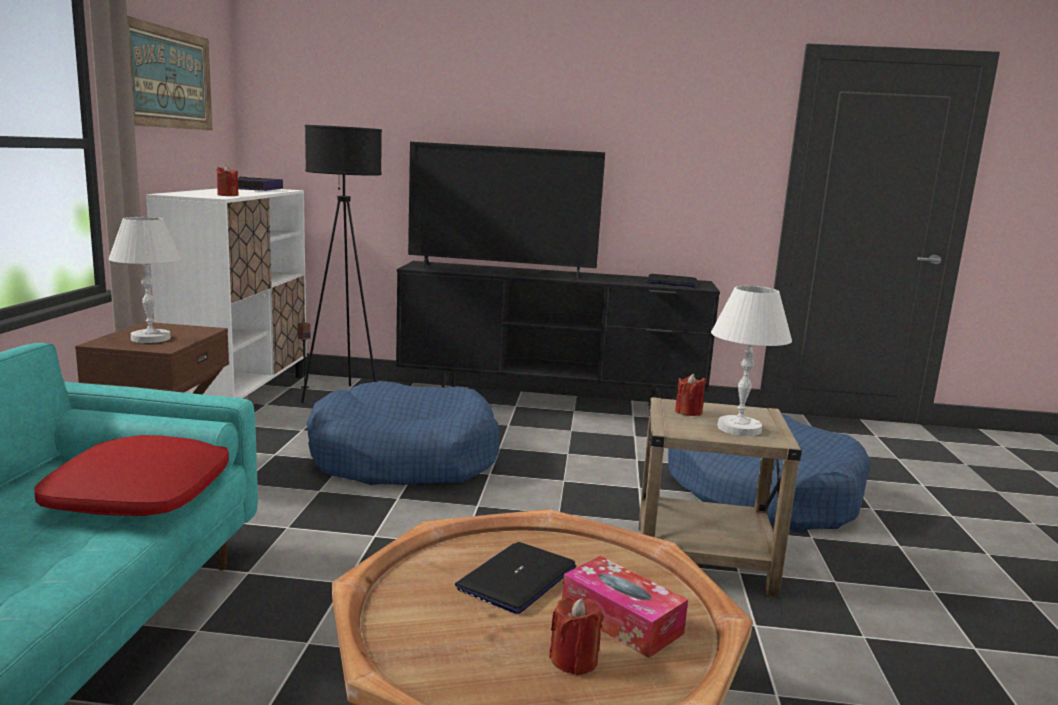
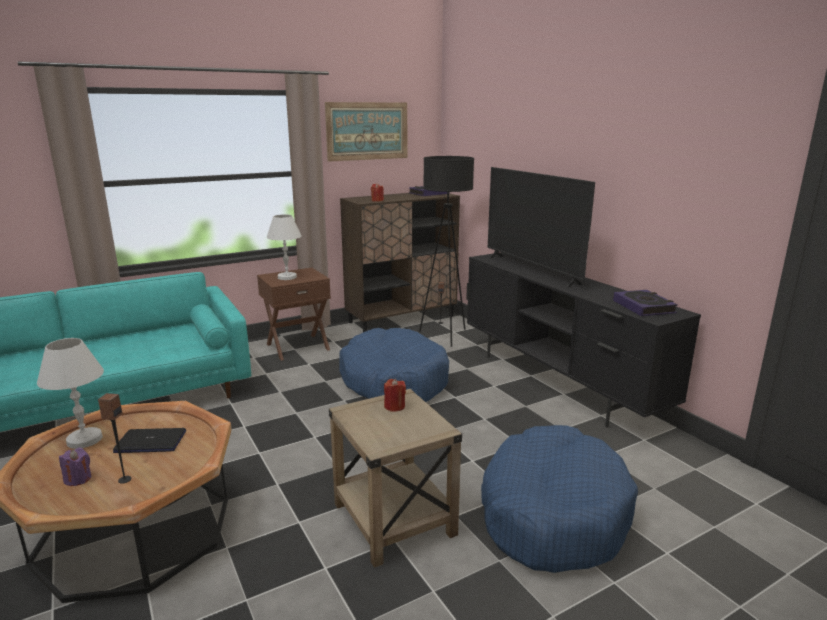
camera: 55 degrees right, 5 degrees up
red pillow [34,435,229,516] -> none
white cabinet [146,189,307,399] -> brown cabinet [340,193,460,332]
red candle [549,598,603,675] -> purple candle [59,448,91,486]
tissue box [562,556,688,658] -> speaker [98,393,132,484]
laptop [646,274,697,287] -> book [613,290,678,316]
white table lamp [711,286,792,436] -> white table lamp moved to [37,338,104,449]

